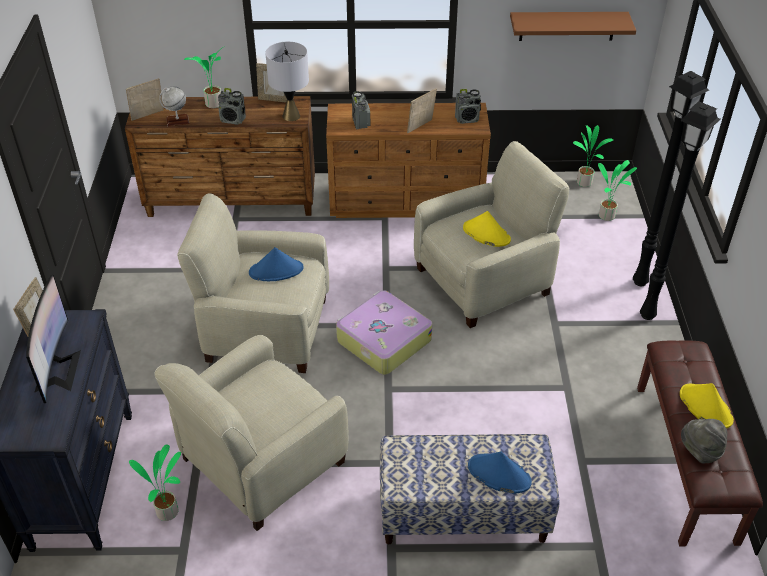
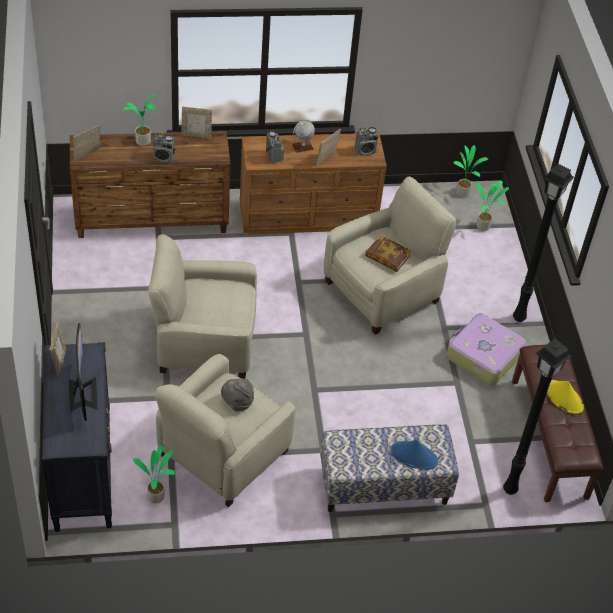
camera: 10 degrees left, 5 degrees up
globe [159,86,189,126] -> globe moved to [292,120,315,153]
blue hat [249,247,304,281] -> none
grey table lamp [265,42,309,121] -> none
suitcase [336,290,432,375] -> suitcase moved to [446,313,526,386]
yellow hat [463,211,511,247] -> book [365,235,412,272]
brown shelf [510,12,636,41] -> none
black floor lamp [633,71,709,286] -> black floor lamp moved to [503,339,572,495]
grey hat [681,419,727,463] -> grey hat moved to [221,378,254,411]

